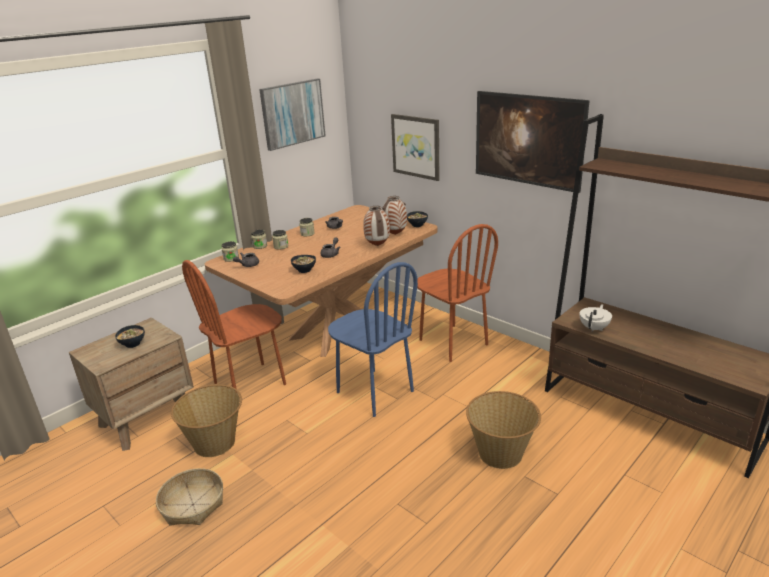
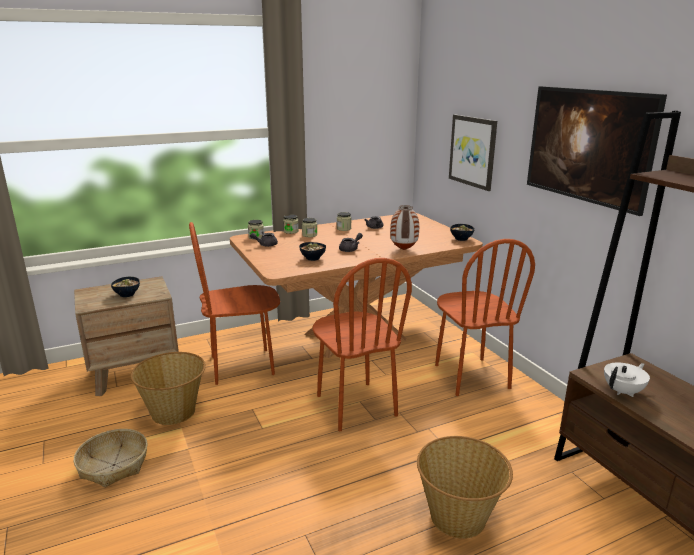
camera: 20 degrees right, 5 degrees down
picture [259,78,326,151] -> none
blue chair [328,262,418,417] -> brown chair [313,258,412,431]
vase [382,196,407,235] -> none

